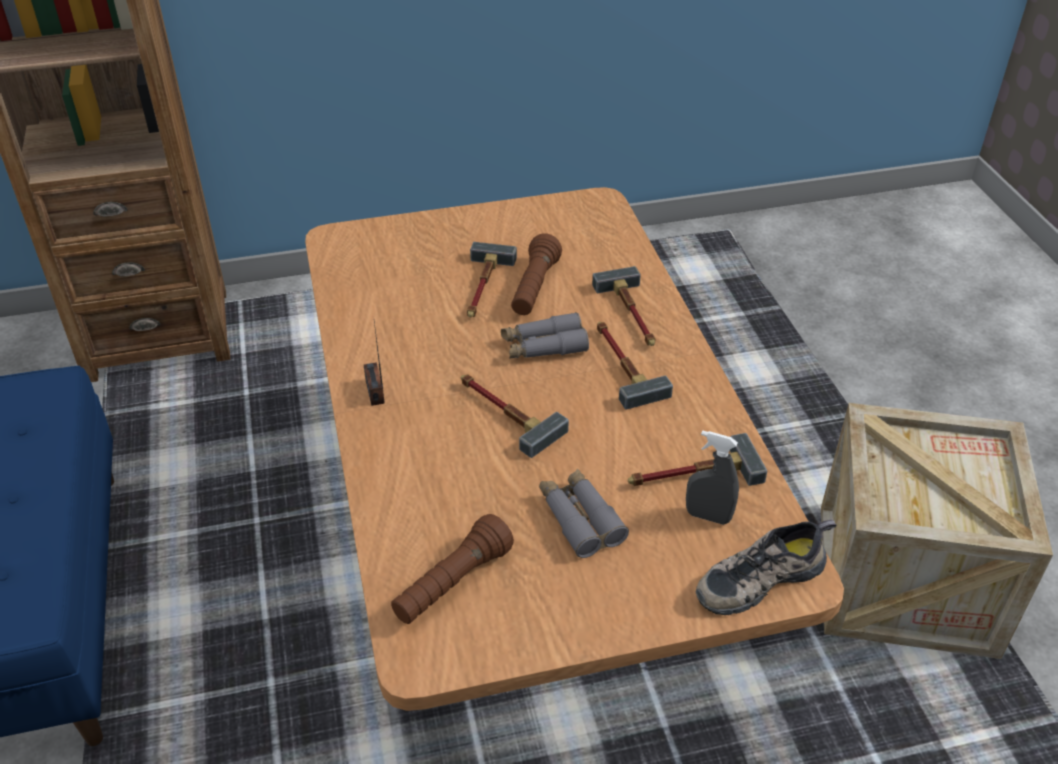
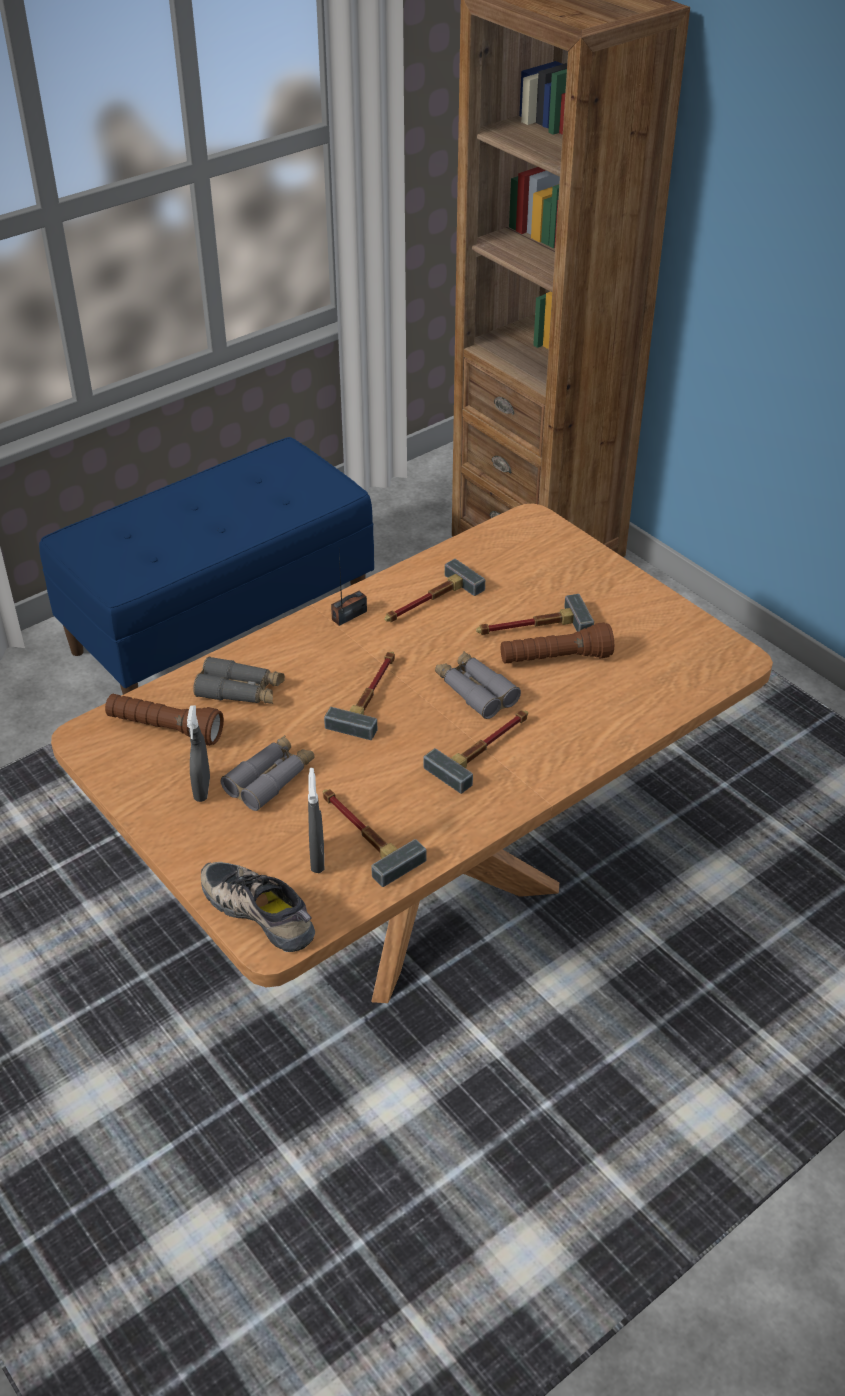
camera: 65 degrees right, 0 degrees up
hammer [592,266,656,346] -> hammer moved to [385,559,485,622]
crate [821,403,1053,659] -> none
none -> grey spray bottle [187,706,210,802]
none -> grey binoculars [193,656,285,704]

